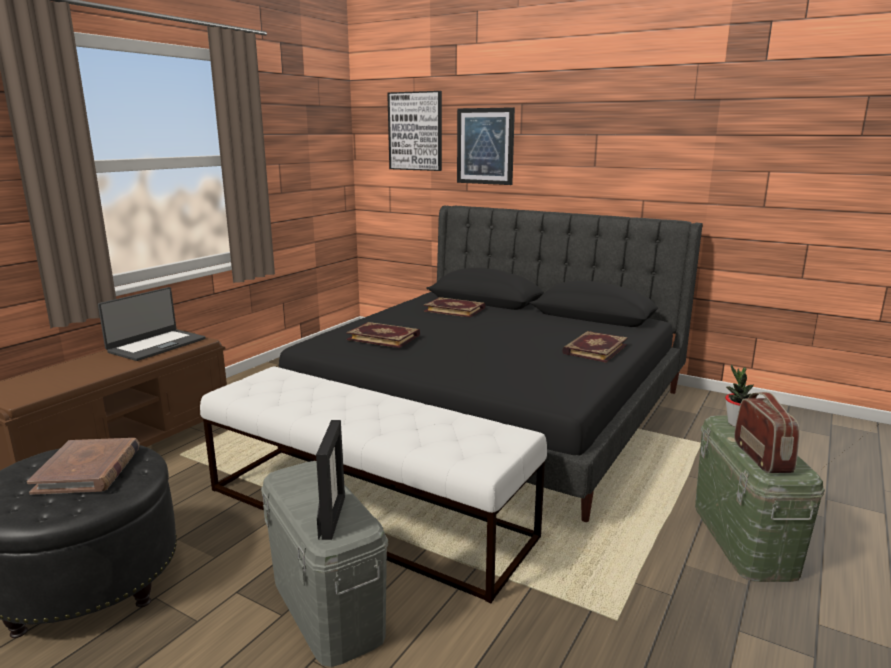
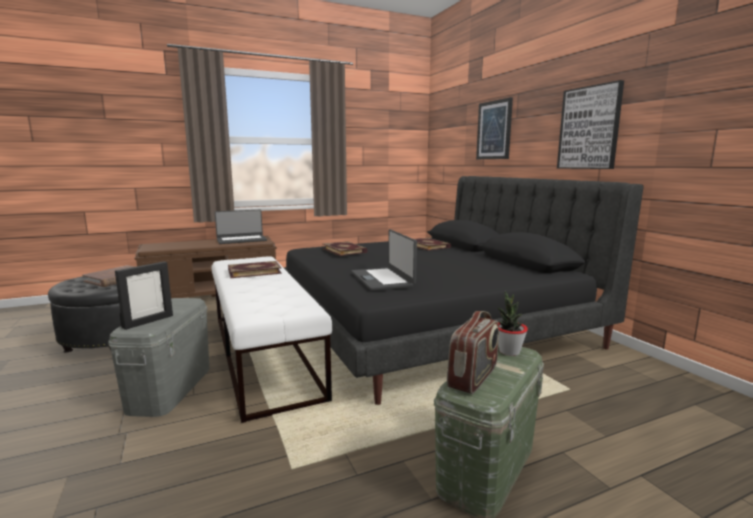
camera: 35 degrees right, 5 degrees down
picture [387,91,442,171] -> picture moved to [557,80,624,169]
book [562,331,628,363] -> book moved to [228,261,282,278]
none -> laptop [351,229,417,291]

